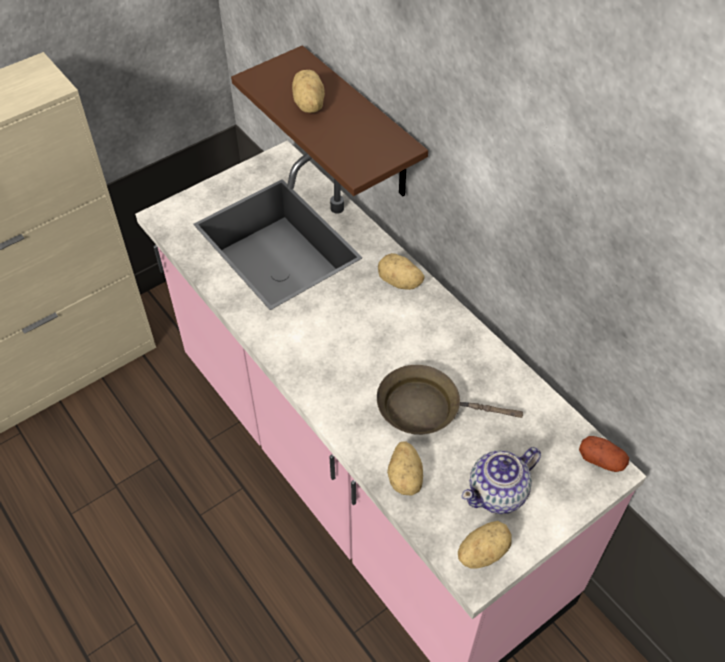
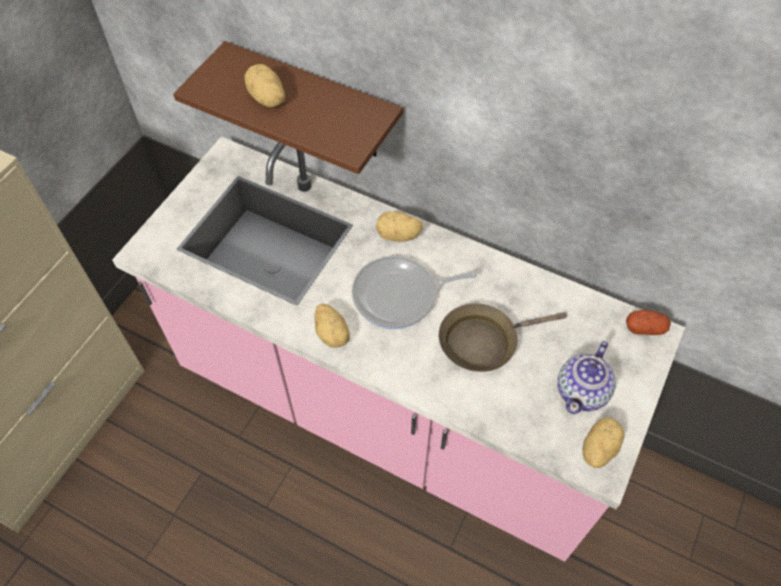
camera: 25 degrees left, 5 degrees up
potato [387,441,423,496] -> potato moved to [315,304,350,348]
none -> frying pan [352,256,477,329]

